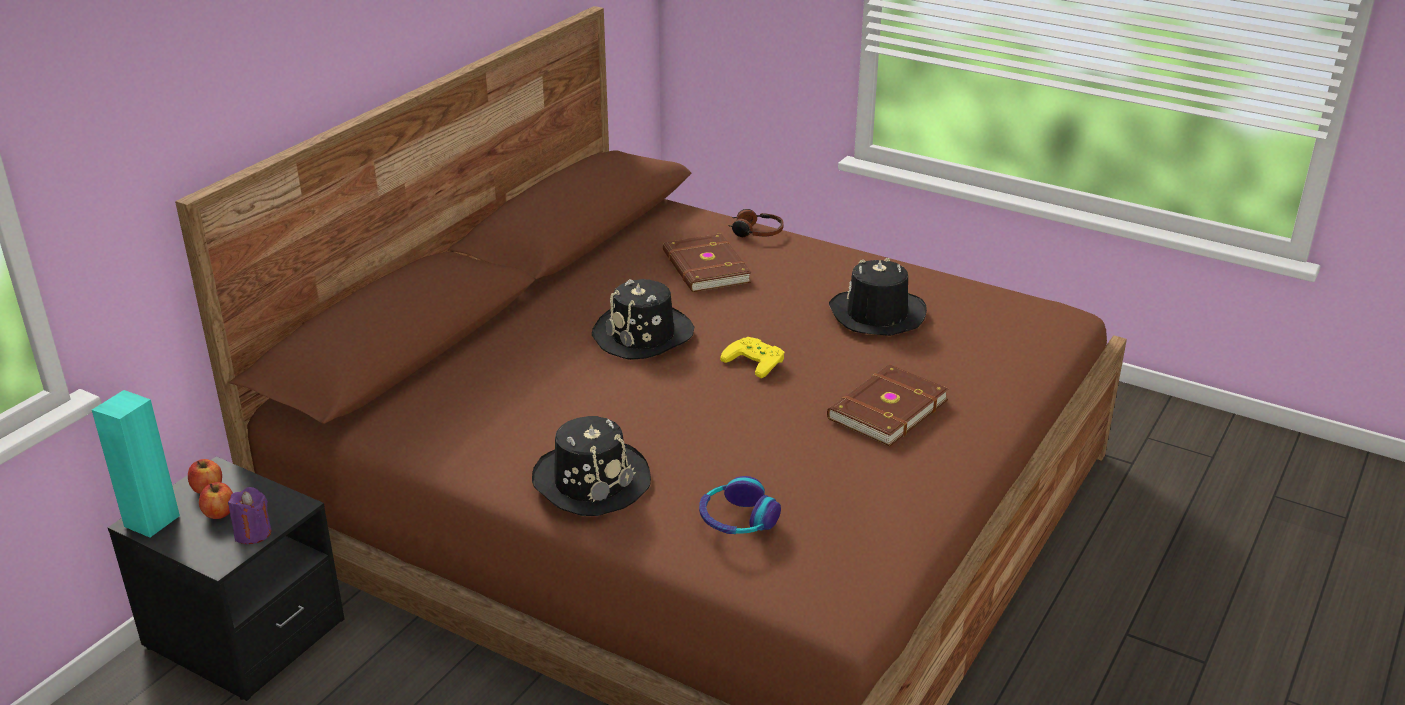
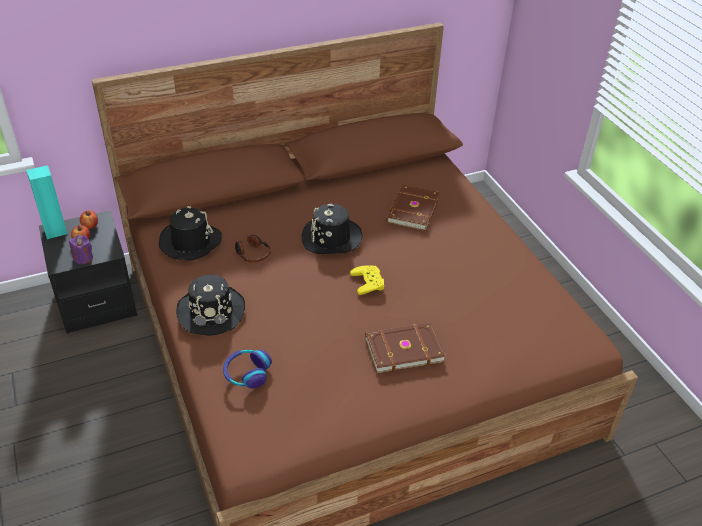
camera: 35 degrees right, 10 degrees up
headphones [728,209,784,237] -> headphones moved to [235,235,271,263]
black hat [829,258,927,336] -> black hat moved to [159,206,222,261]

